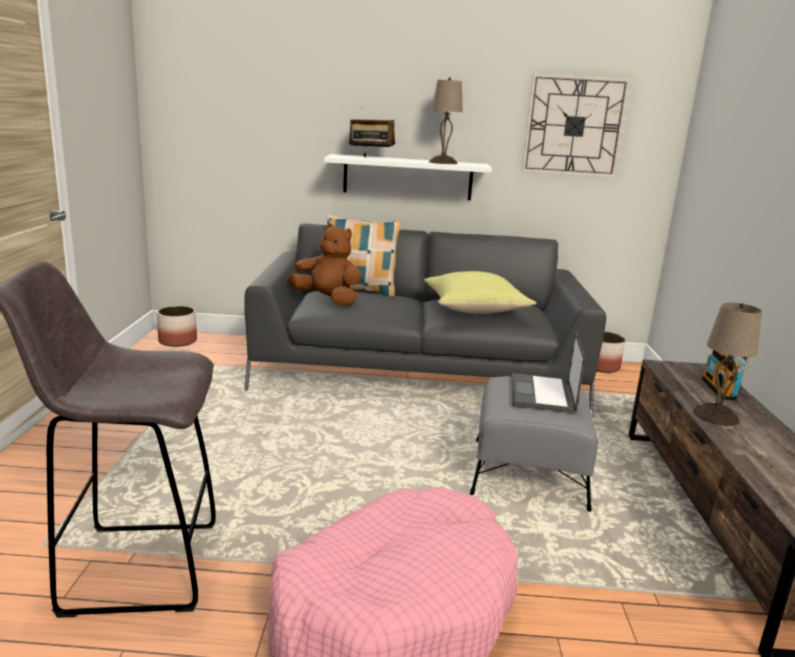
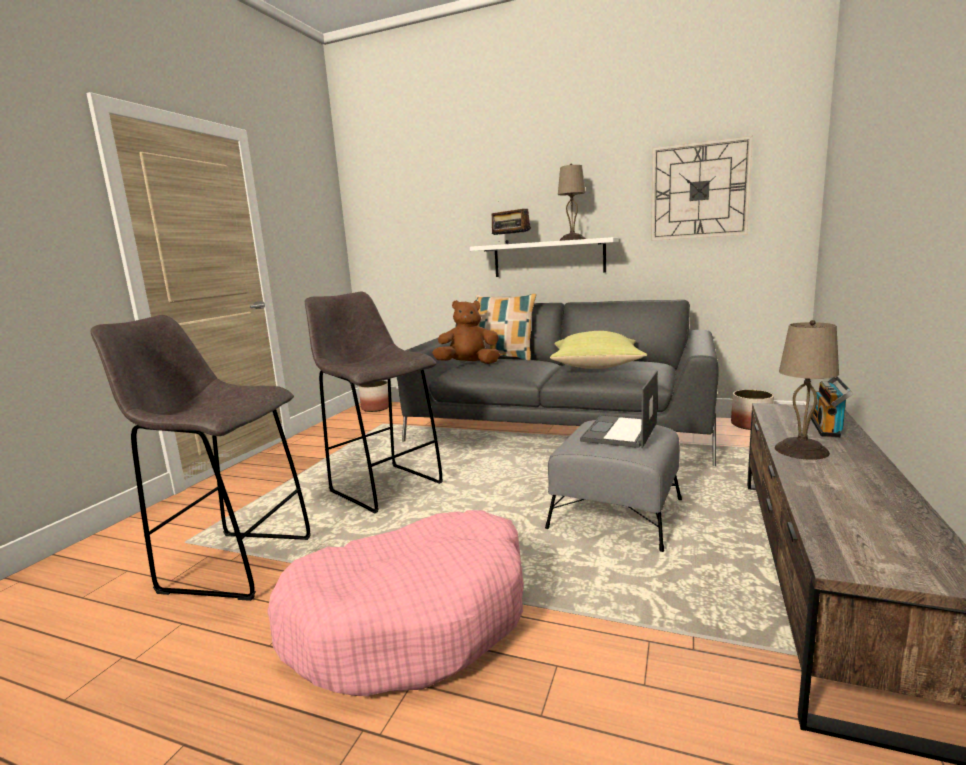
camera: 20 degrees right, 5 degrees down
brown plush toy [288,224,361,305] -> brown plush toy turned 45 degrees counterclockwise [432,300,500,364]
none -> grey stool [305,292,443,513]

